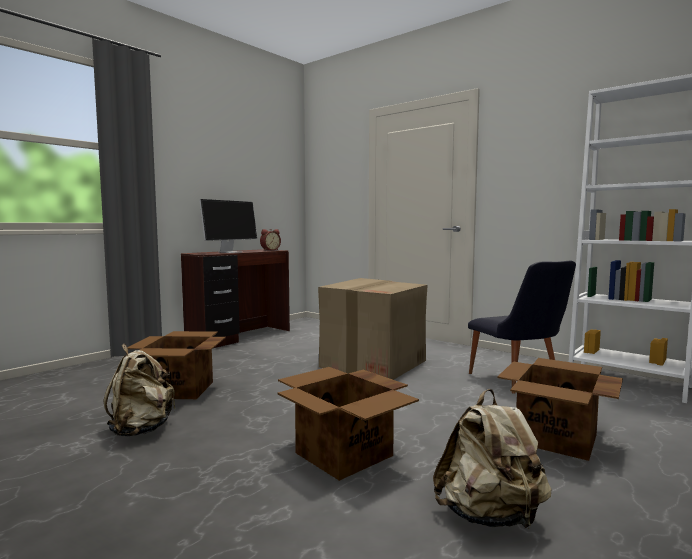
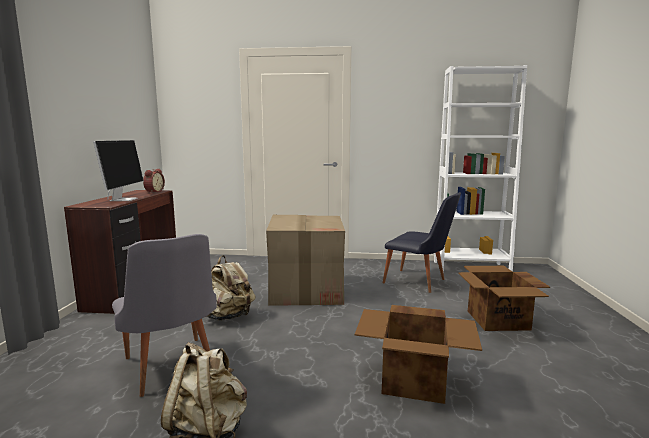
camera: 35 degrees left, 5 degrees up
cardboard box [127,331,226,399] -> grey chair [112,234,217,397]
beige backpack [433,389,552,529] -> beige backpack moved to [206,255,255,321]

